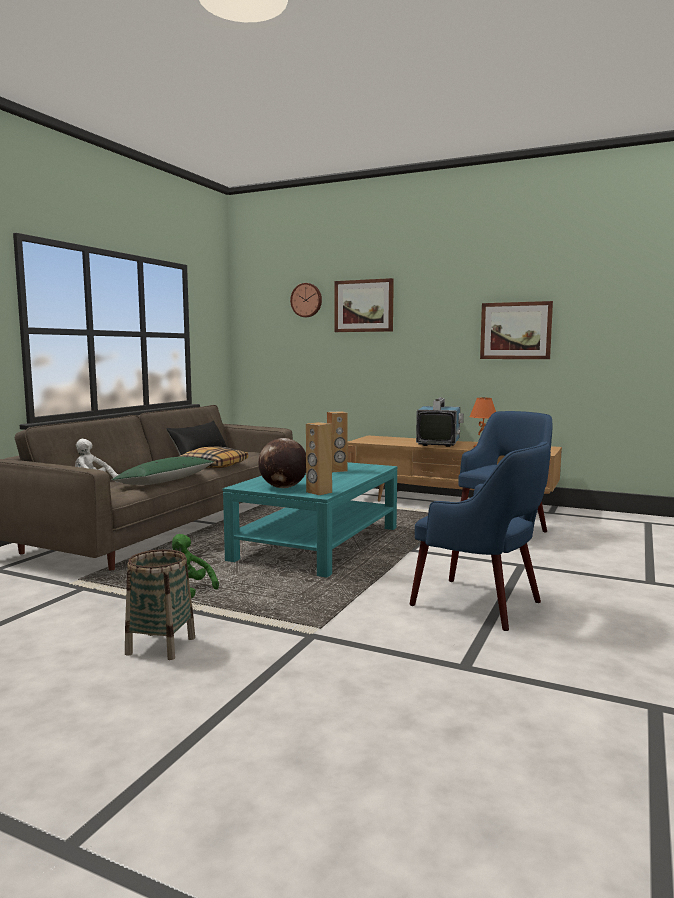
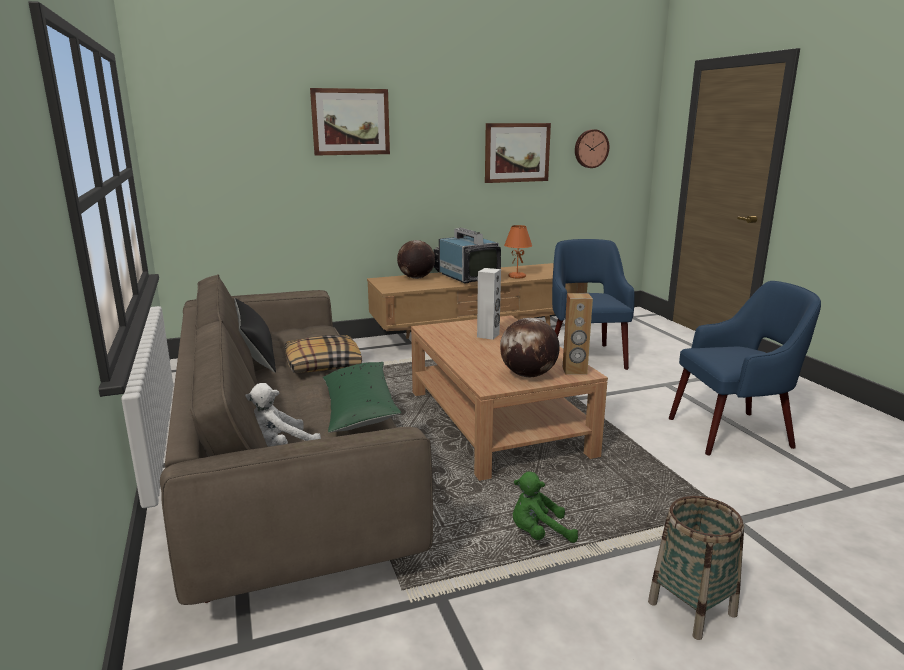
camera: 45 degrees left, 10 degrees up
turquoise coffee table [223,462,398,578] -> brown coffee table [411,315,608,481]
wall clock [290,283,322,317] -> wall clock moved to [575,129,609,168]
brown speaker [327,411,348,472] -> white speaker [477,268,501,340]
none -> globe [397,240,435,279]

